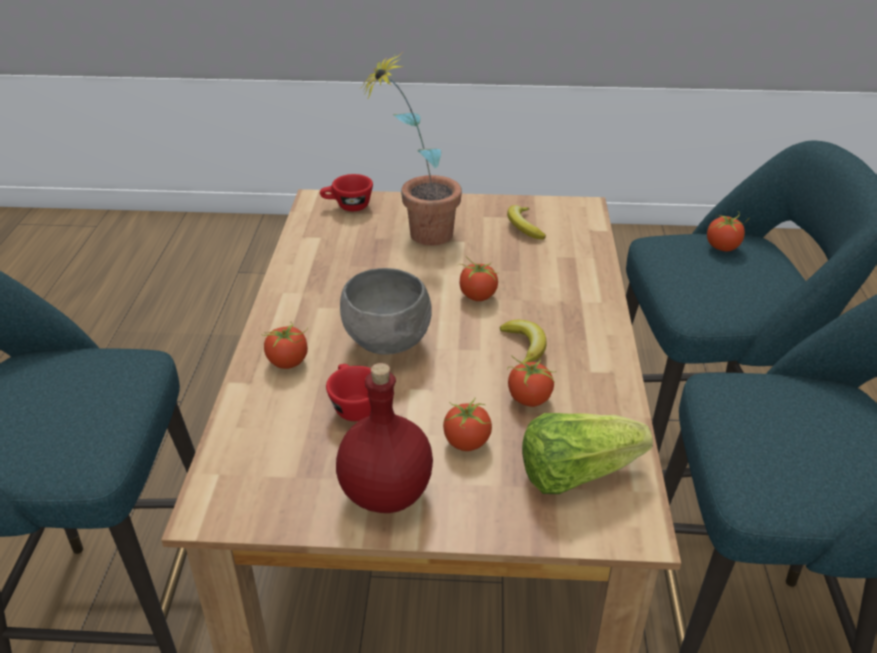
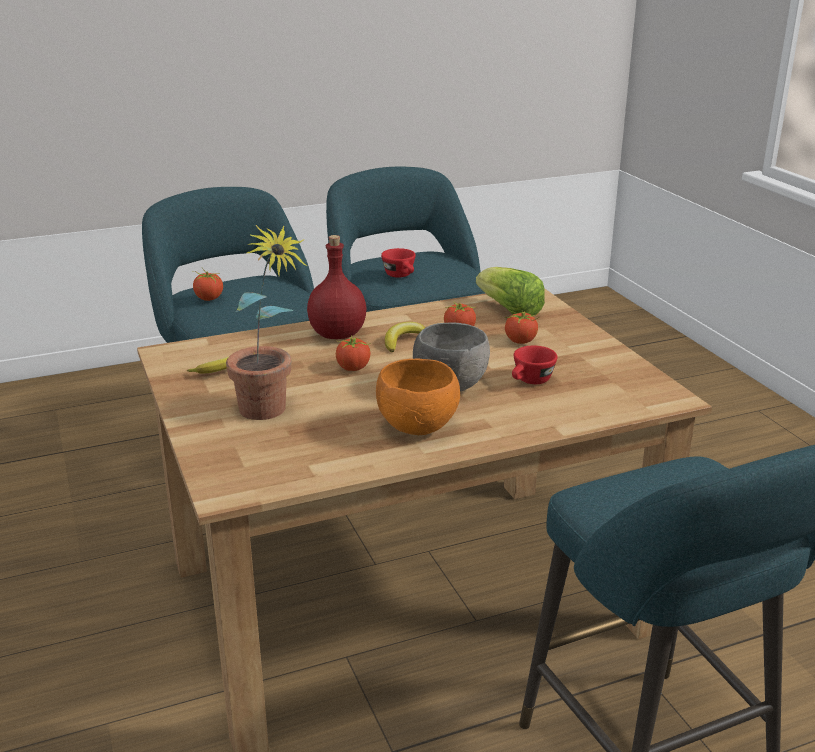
camera: 115 degrees left, 10 degrees down
tomato [261,322,308,369] -> none
red cup [320,174,373,211] -> red cup moved to [381,248,416,278]
red bottle [336,363,433,513] -> red bottle moved to [307,235,367,339]
none -> orange bowl [376,359,460,435]

